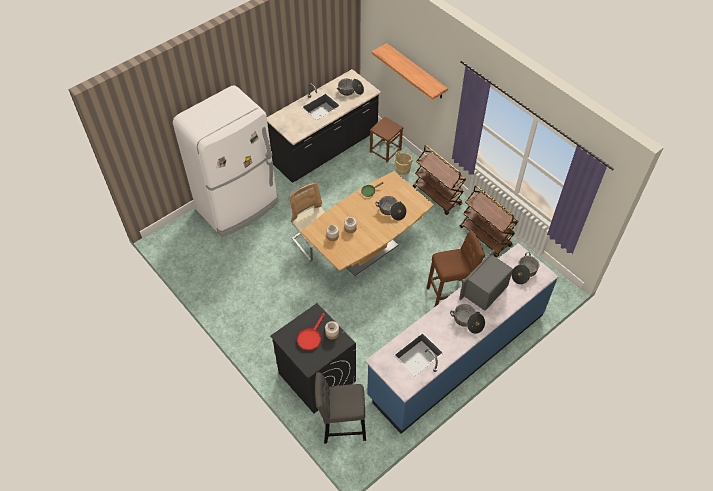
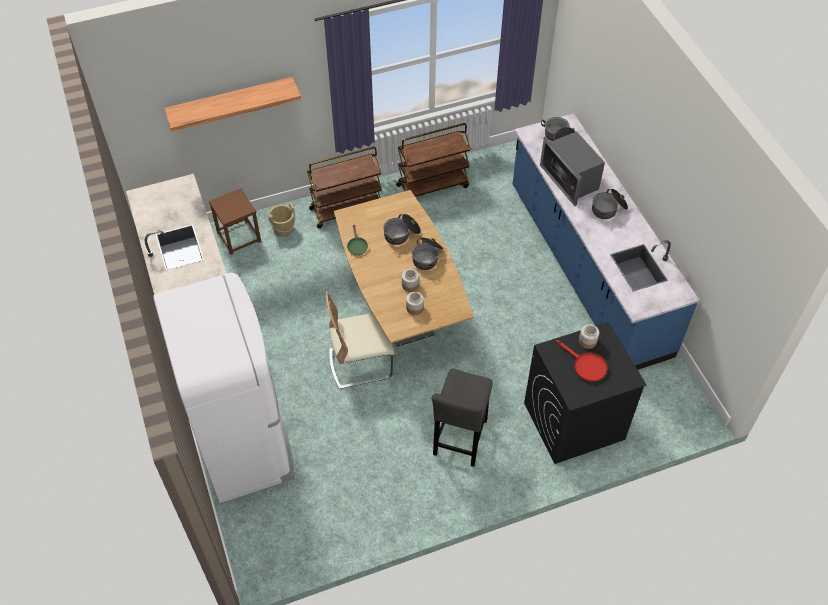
camera: 70 degrees left, 0 degrees up
grey stool [315,372,366,443] -> grey stool moved to [432,369,493,467]
cooking pot [337,79,364,96] -> cooking pot moved to [412,237,443,270]
brown stool [427,230,485,307] -> none

